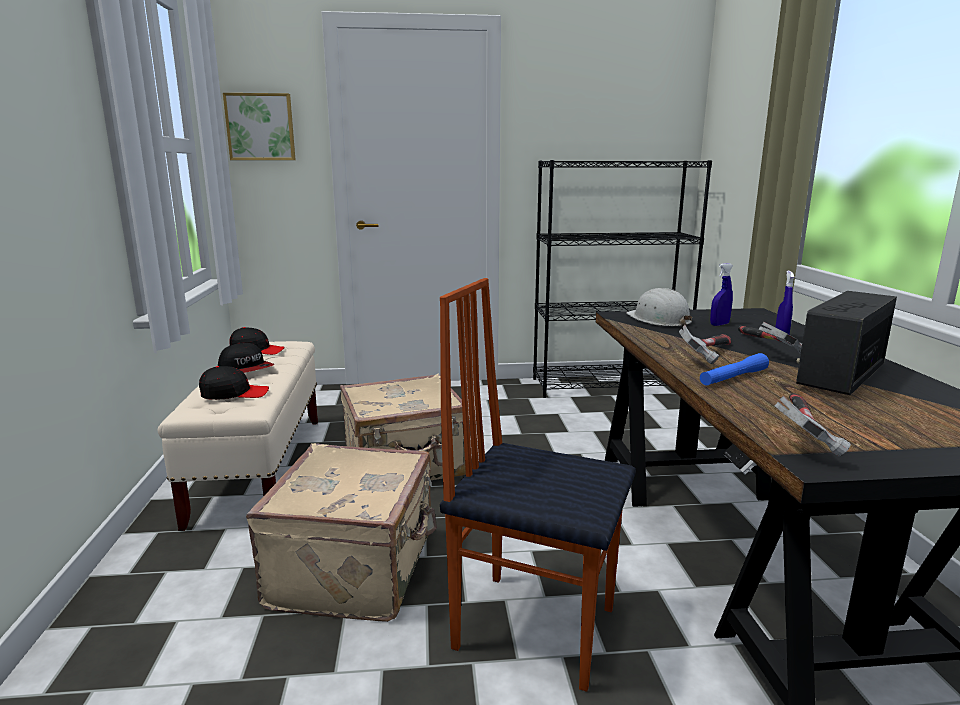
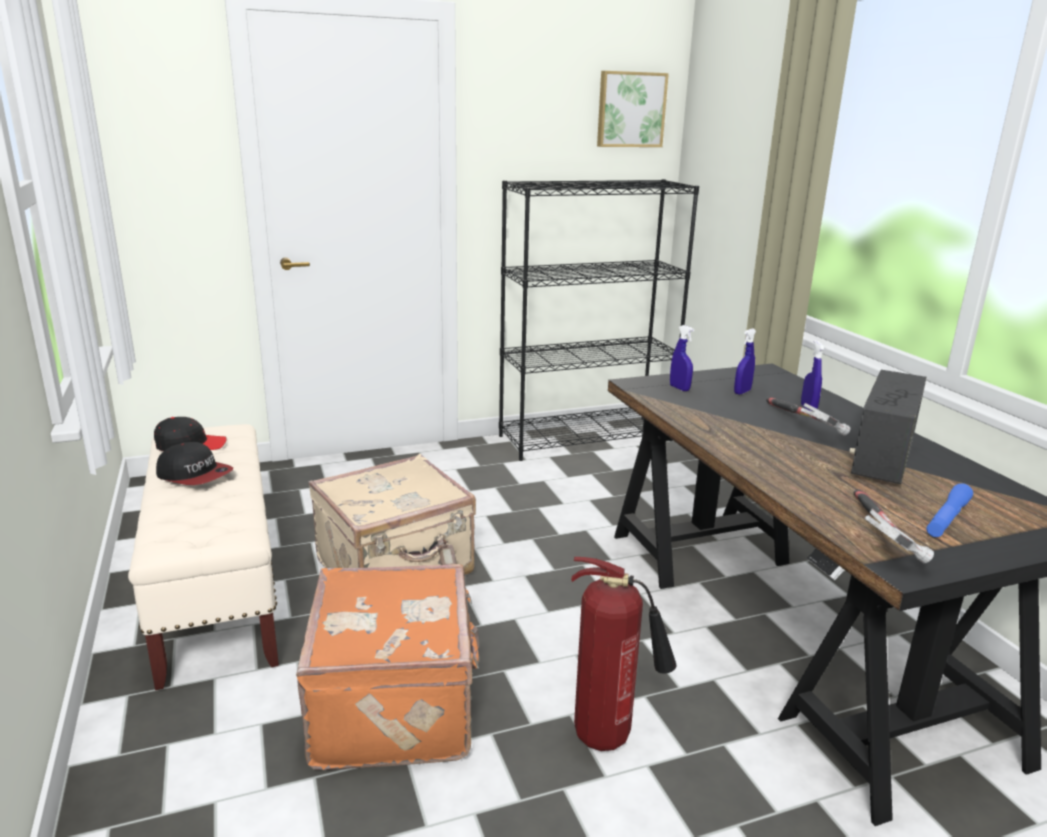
camera: 15 degrees left, 5 degrees up
black cap [199,366,269,400] -> none
picture [223,93,296,160] -> picture moved to [597,71,669,147]
beige suitcase [246,443,437,622] -> orange suitcase [296,564,479,770]
chair [440,278,636,692] -> fire extinguisher [571,557,677,751]
white hard hat [626,288,692,327] -> blue spray bottle [670,325,694,391]
hammer [679,325,732,364] -> none
blue flashlight [700,353,769,386] -> blue flashlight moved to [926,483,973,537]

